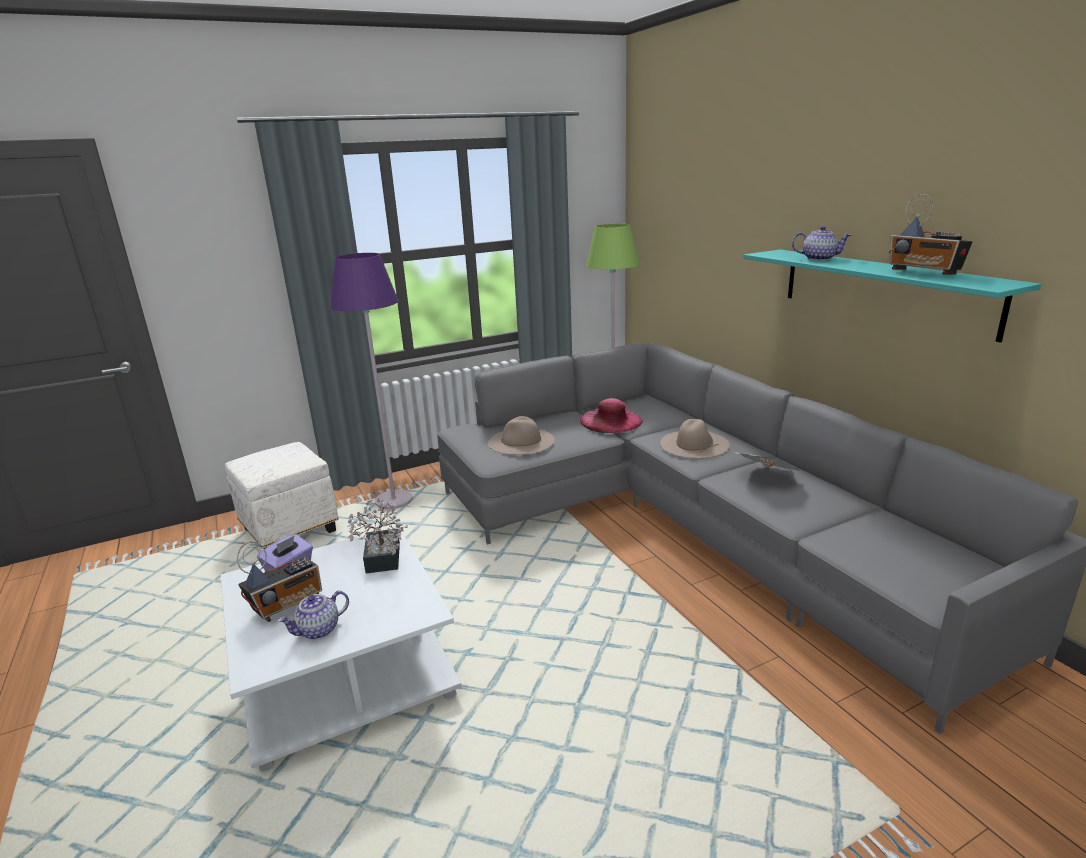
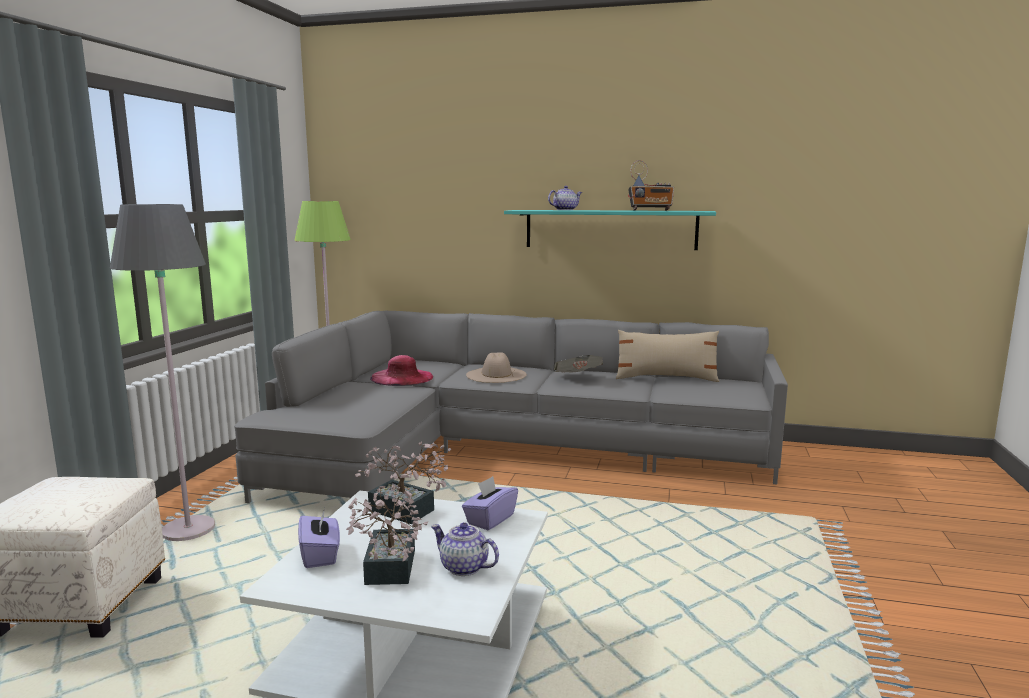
camera: 50 degrees left, 10 degrees down
radio [237,541,322,622] -> potted plant [346,484,428,585]
teapot [278,590,349,639] -> teapot turned 120 degrees clockwise [431,522,499,576]
purple floor lamp [330,253,413,509] -> grey floor lamp [110,204,215,541]
beige hat [488,416,555,455] -> none
none -> purple tissue box [462,476,518,530]
none -> beige pillow [616,330,720,382]

